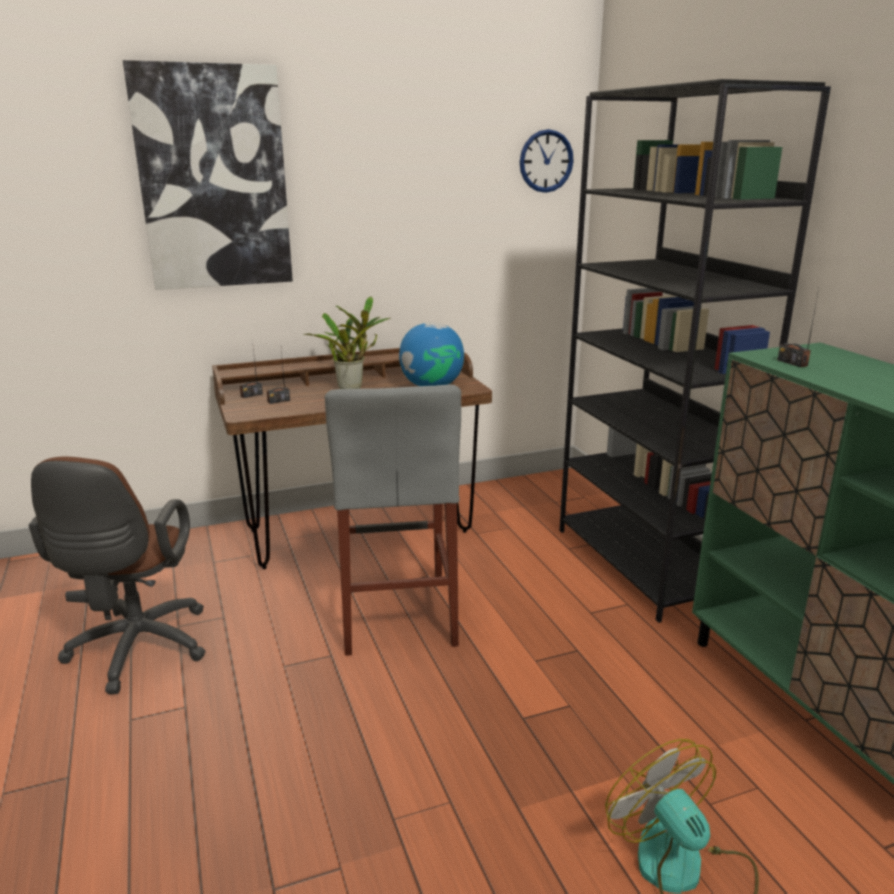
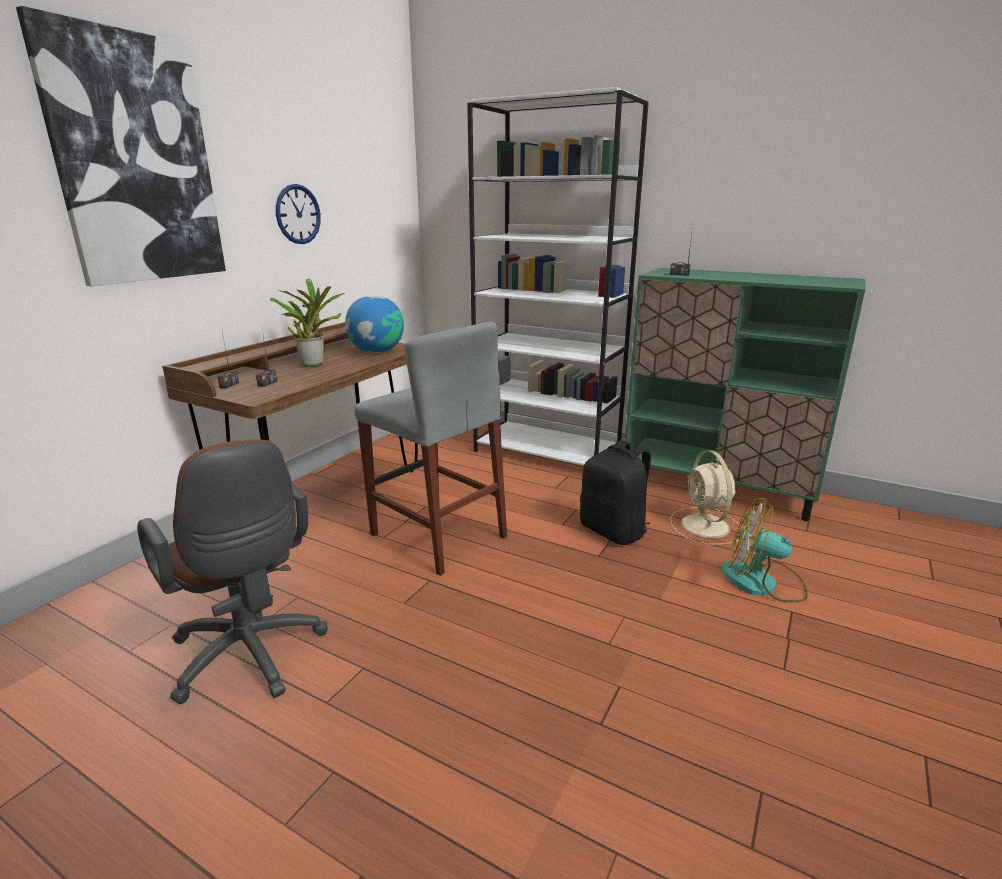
camera: 40 degrees left, 0 degrees up
wall clock [520,129,574,193] -> wall clock moved to [276,184,321,244]
black bookcase [559,79,831,623] -> white bookcase [467,87,649,466]
none -> black backpack [580,440,651,545]
none -> beige fan [670,450,745,545]

